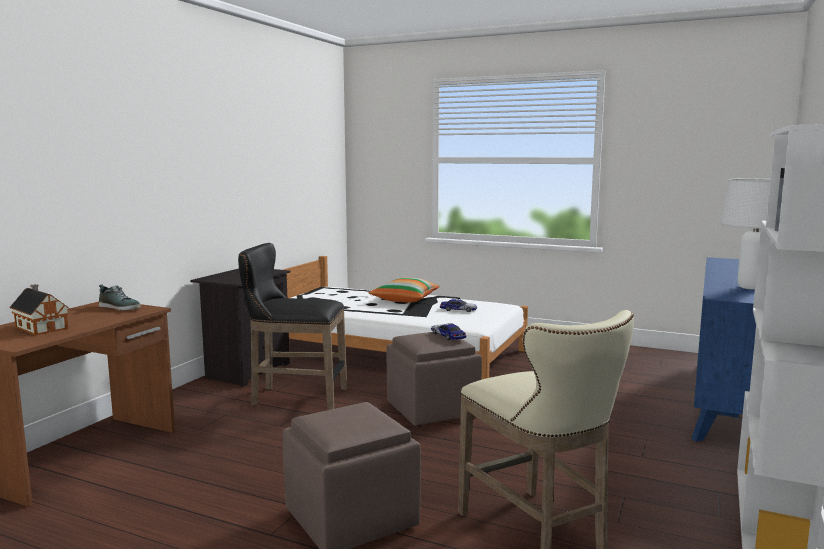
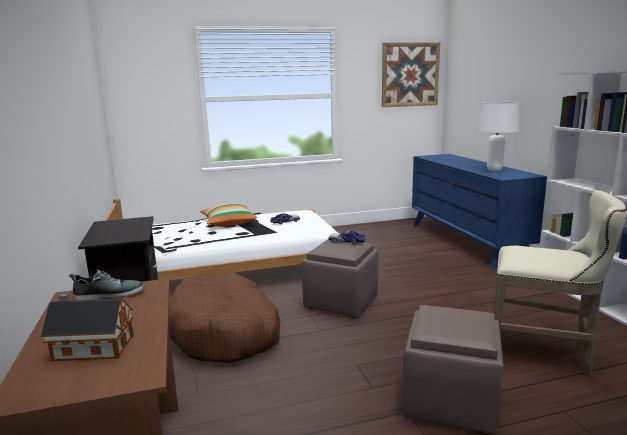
camera: 40 degrees left, 5 degrees up
black stool [238,243,347,410] -> brown dog bed [168,273,280,363]
none -> picture [382,42,440,107]

